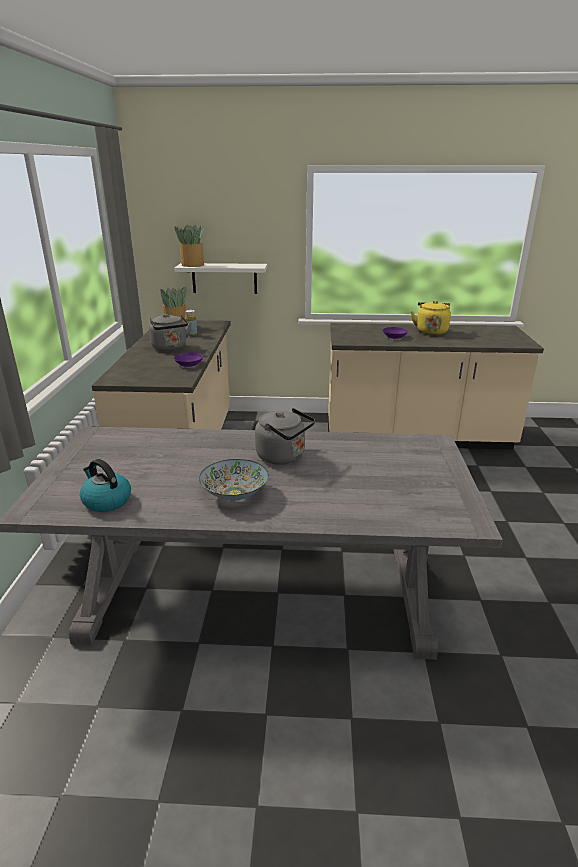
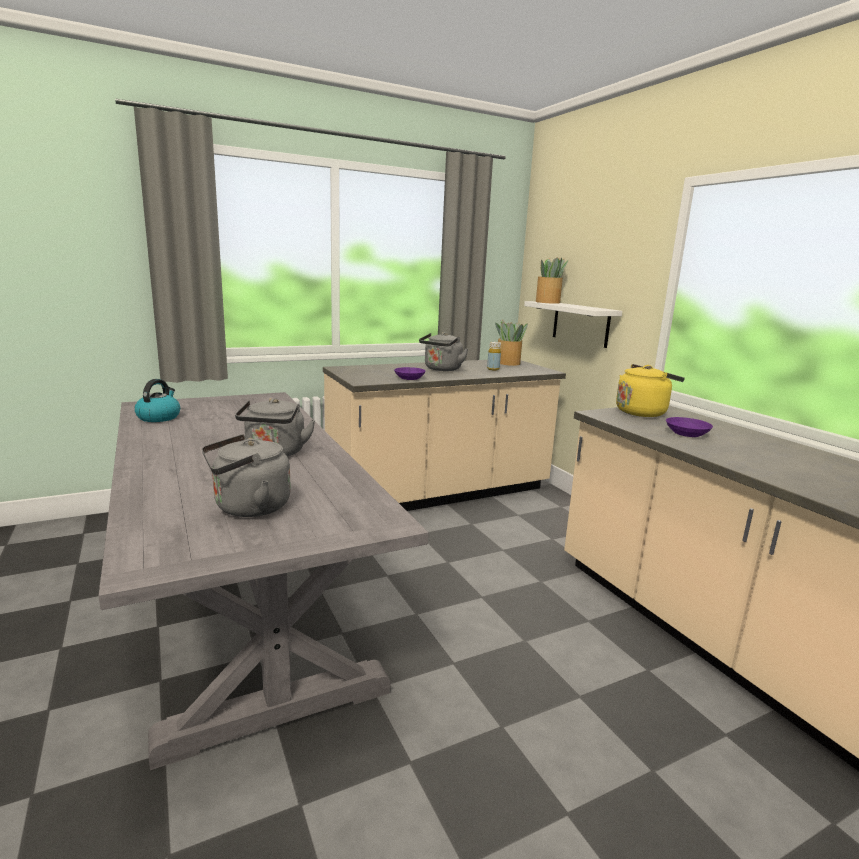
camera: 60 degrees right, 10 degrees down
bowl [199,459,268,501] -> none
yellow kettle [411,301,451,335] -> yellow kettle moved to [616,364,685,417]
none -> grey kettle [202,434,291,517]

